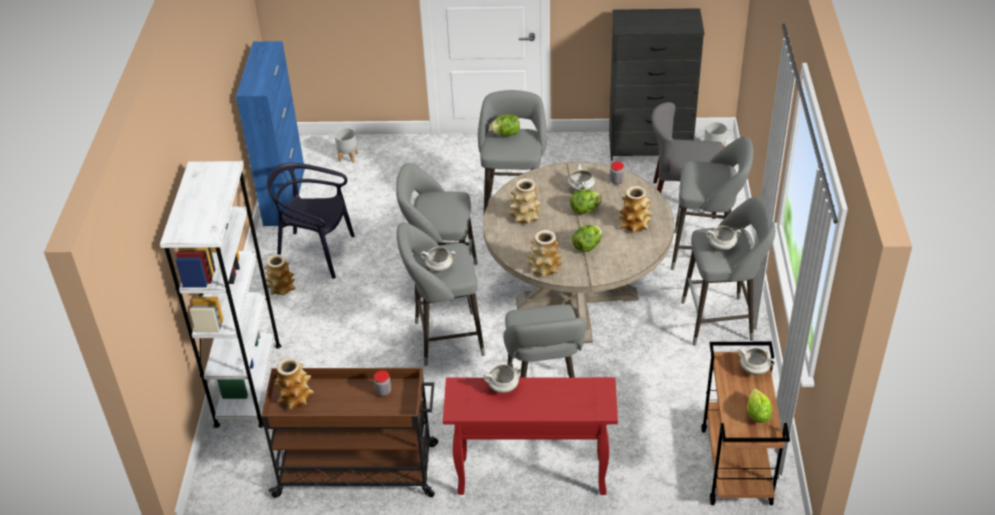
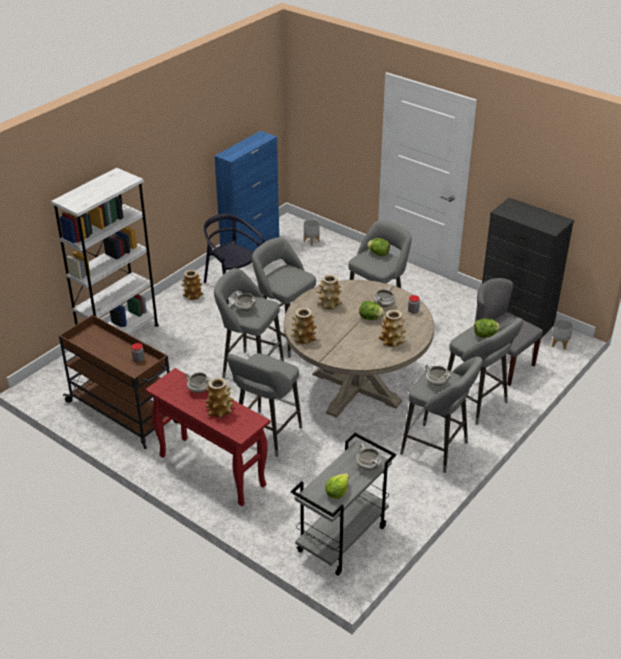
camera: 35 degrees right, 5 degrees down
vase [274,358,314,409] -> vase moved to [205,377,234,418]
lettuce [572,225,602,252] -> lettuce moved to [474,318,500,338]
brown cart [701,342,790,505] -> grey cart [291,433,396,576]

